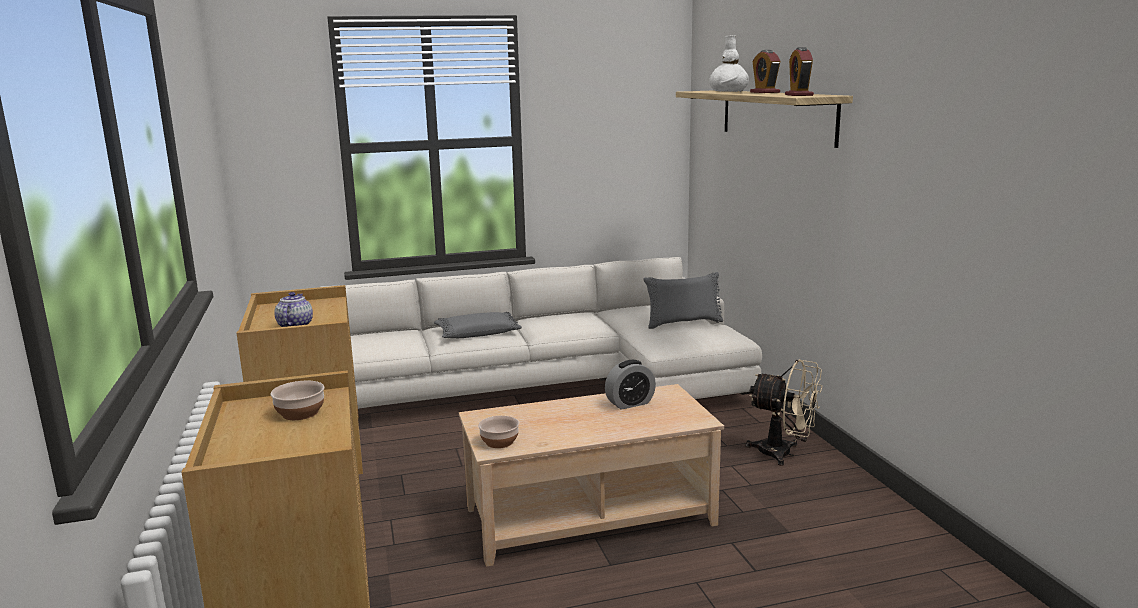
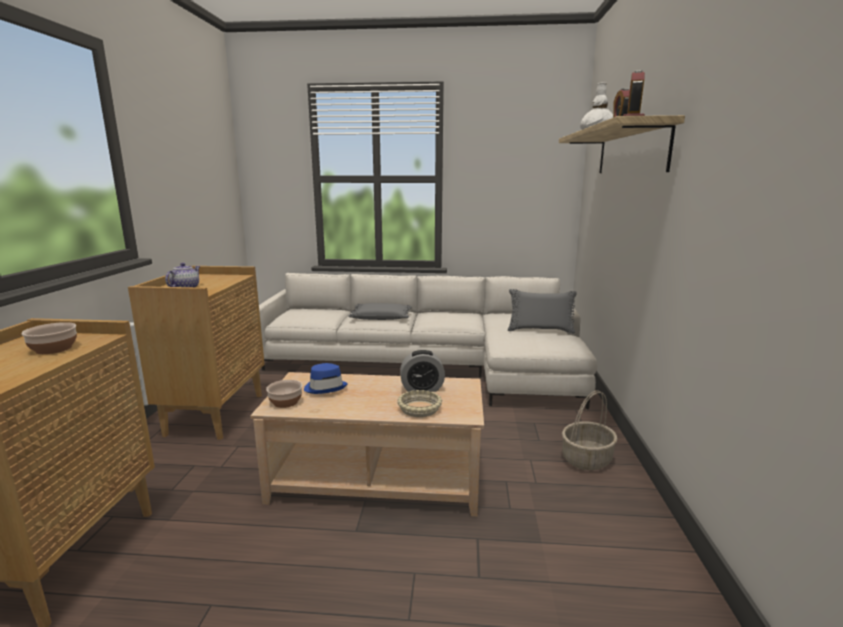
camera: 20 degrees right, 0 degrees up
beige fan [746,359,823,466] -> basket [562,390,618,470]
none -> blue hat [304,363,348,394]
none -> beige bowl [397,390,442,417]

